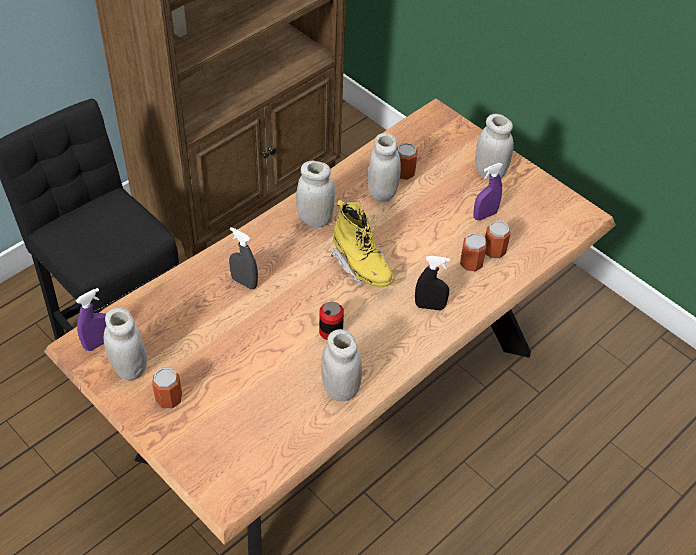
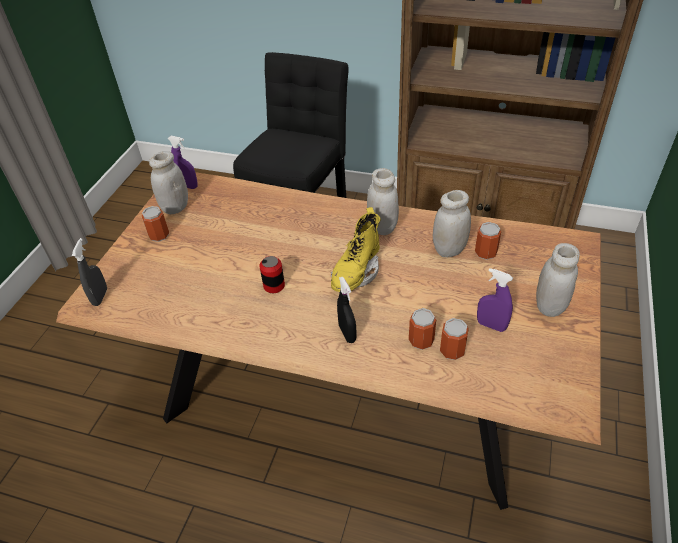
camera: 65 degrees right, 5 degrees down
grey spray bottle [229,227,258,290] -> grey spray bottle moved to [72,238,107,306]
white jar [321,329,362,401] -> none

